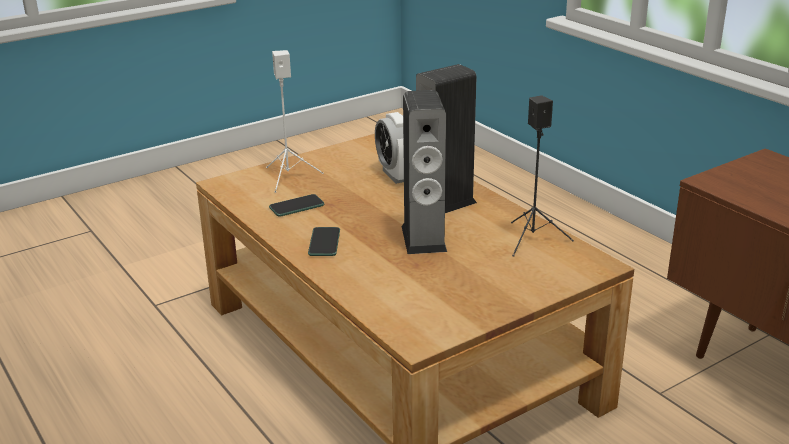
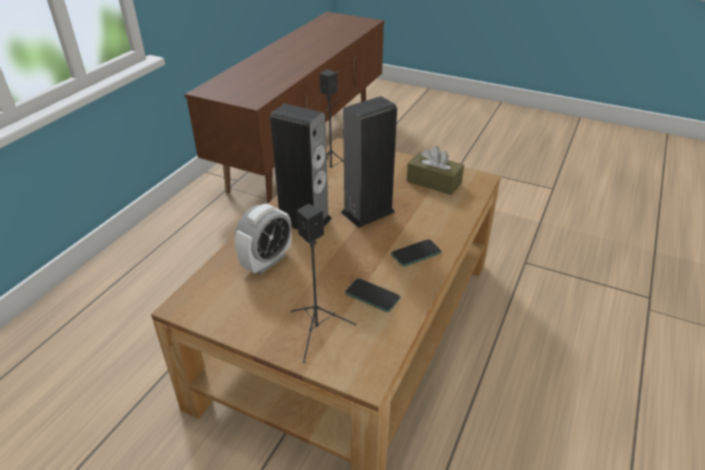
camera: 120 degrees left, 10 degrees up
white speaker [266,50,323,193] -> black speaker [291,204,357,363]
none -> brown tissue box [407,146,464,195]

